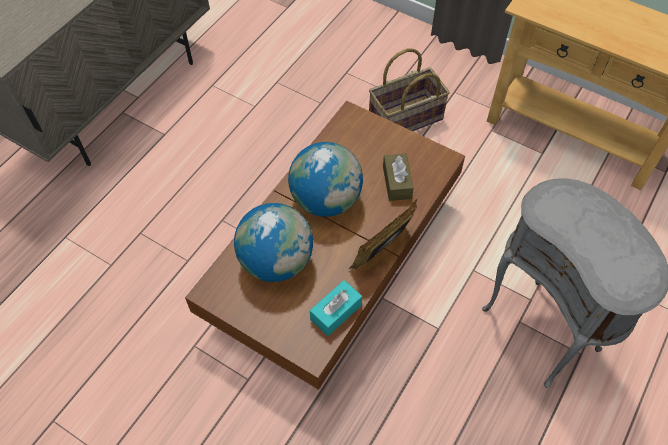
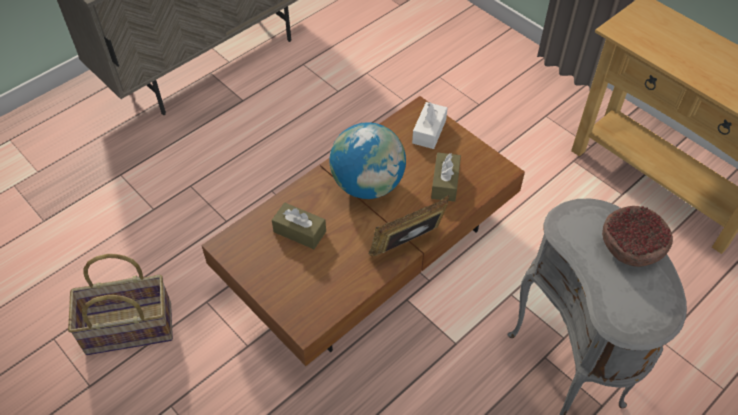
camera: 15 degrees right, 5 degrees down
globe [234,203,313,282] -> brown tissue box [272,203,326,249]
turquoise tissue box [310,280,362,336] -> none
basket [369,48,450,131] -> basket moved to [68,254,173,355]
none -> white tissue box [412,102,448,149]
none -> bowl [602,206,673,267]

